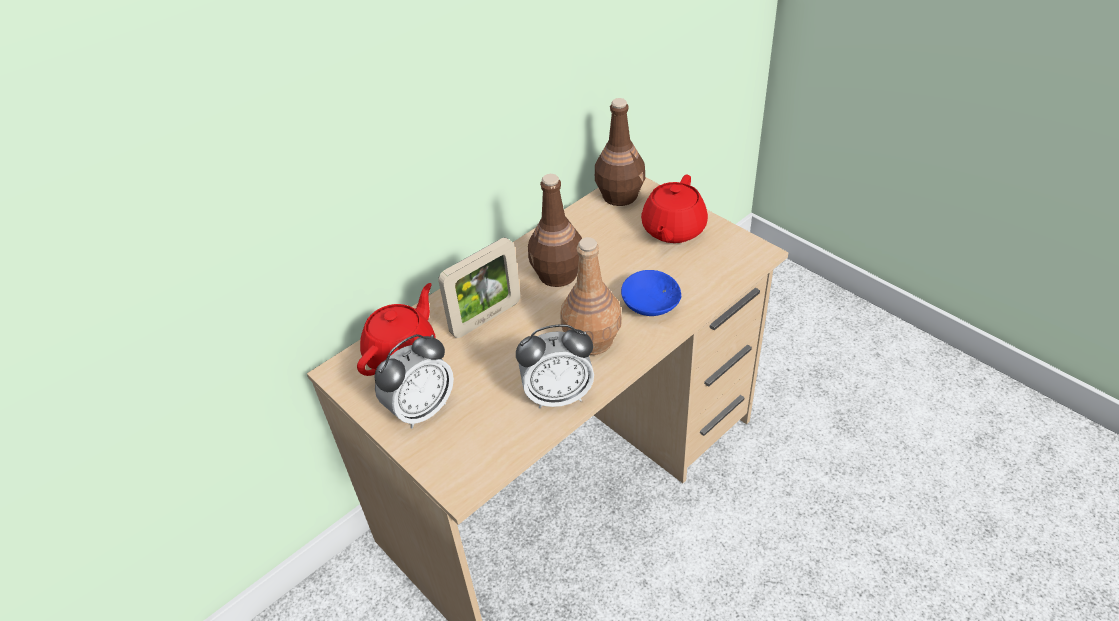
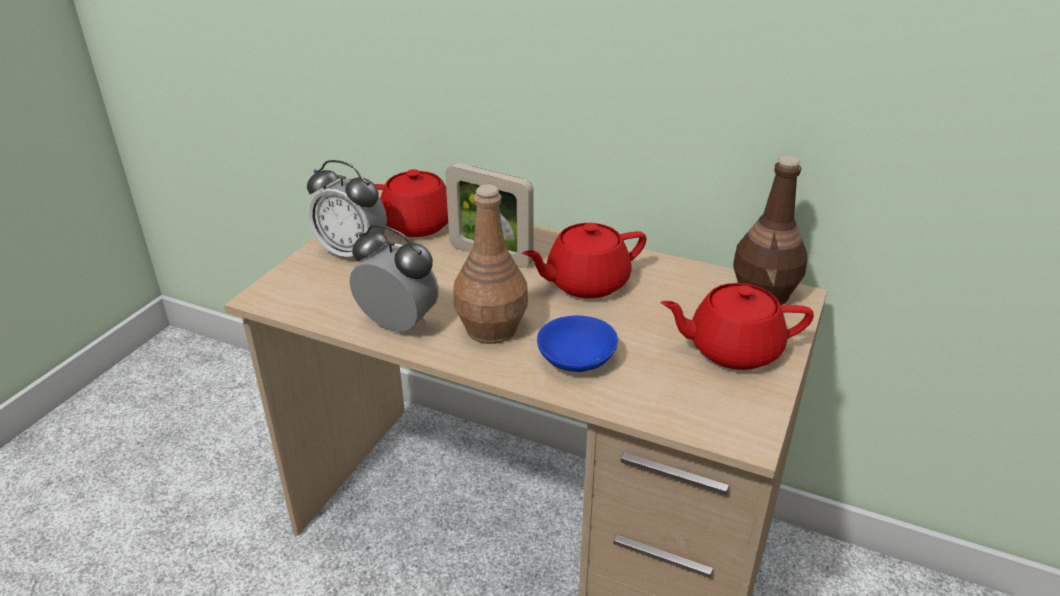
camera: 65 degrees right, 10 degrees down
alarm clock [516,324,594,408] -> alarm clock turned 150 degrees clockwise [349,225,439,332]
brown bottle [528,174,582,287] -> red teapot [522,223,647,298]

